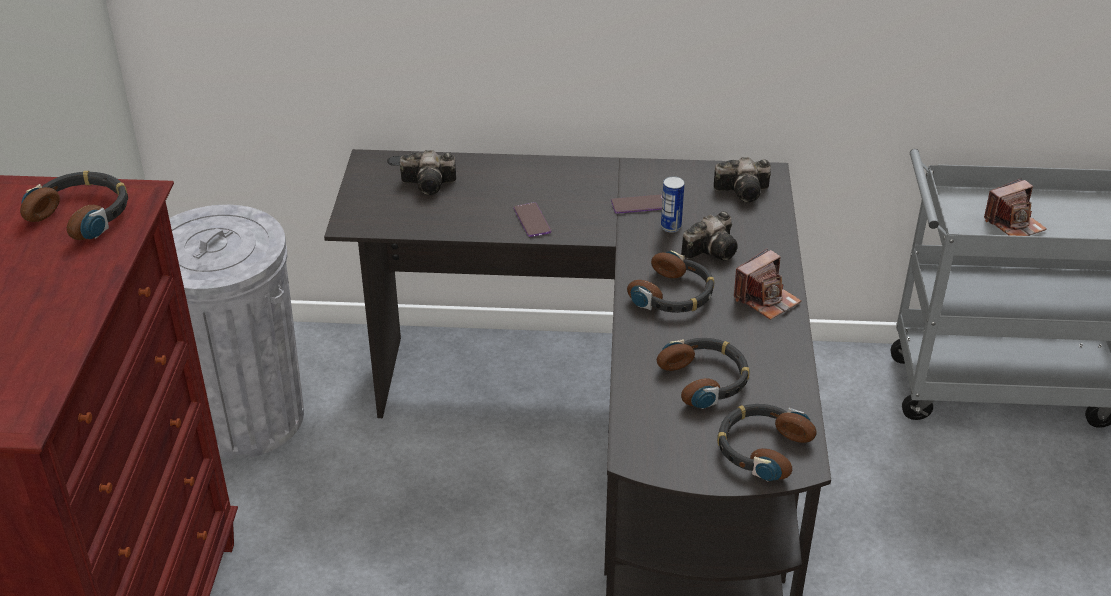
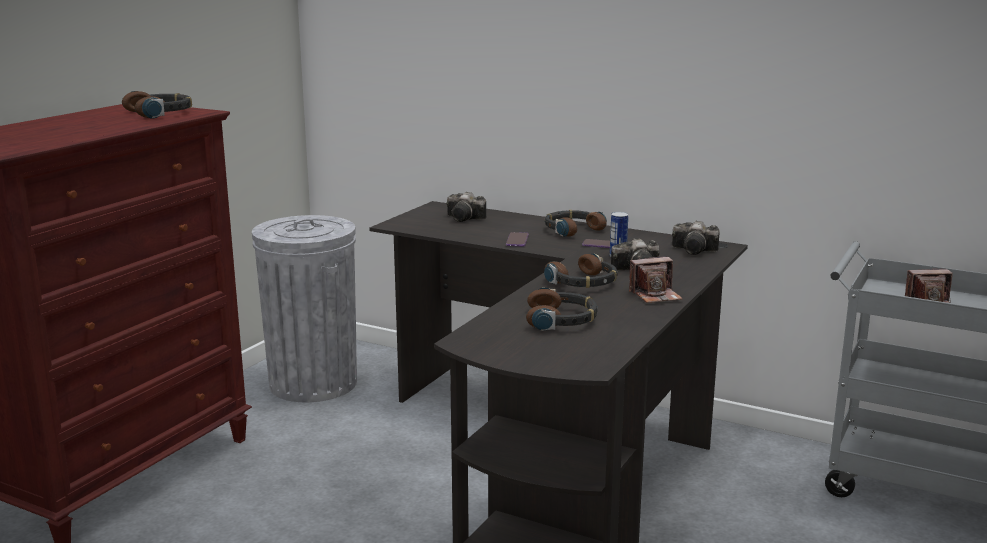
camera: 25 degrees right, 20 degrees down
headphones [717,404,817,482] -> headphones moved to [545,210,607,237]

